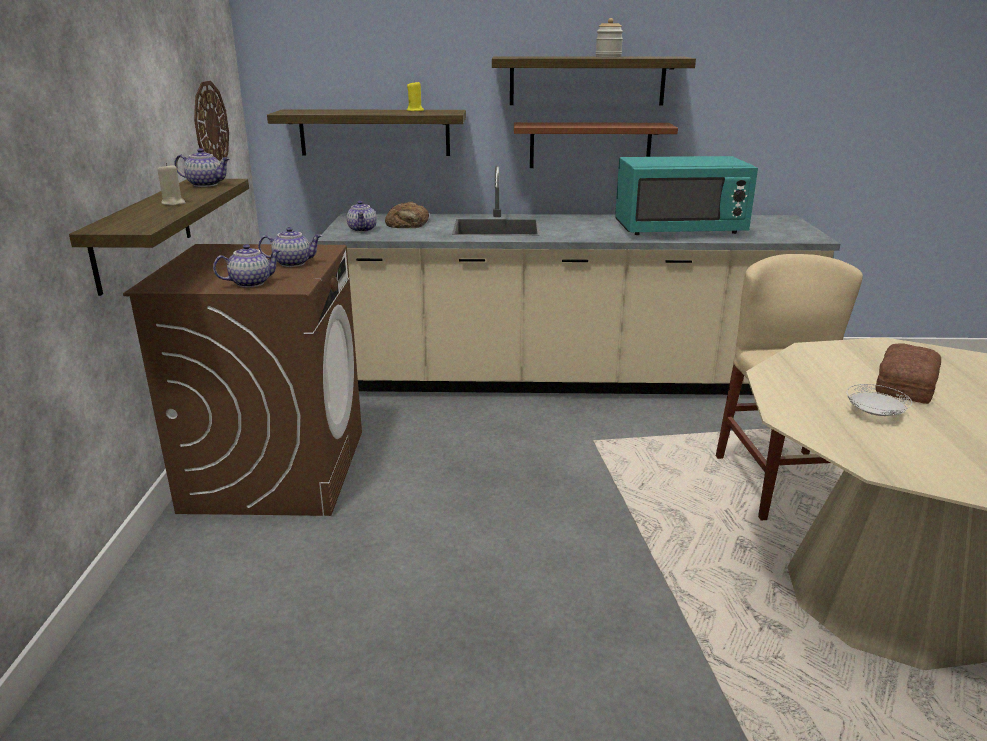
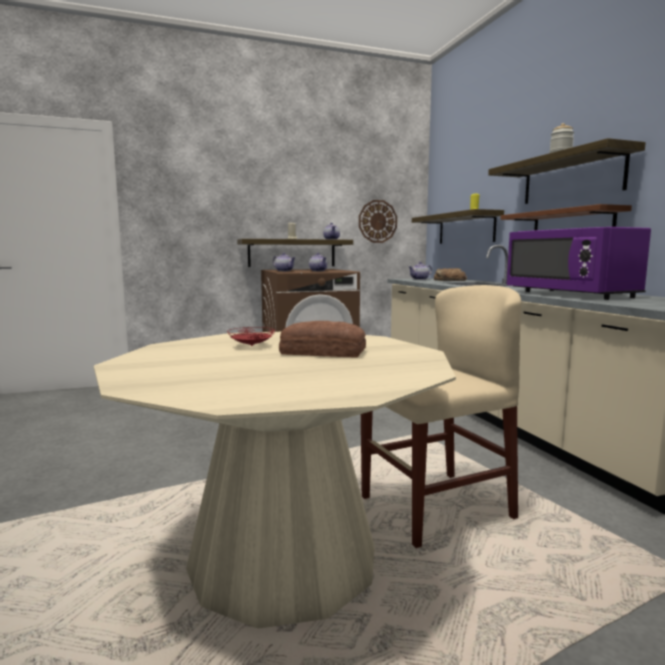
camera: 70 degrees right, 15 degrees down
turquoise microwave [615,156,758,235] -> purple microwave [507,227,651,300]
white plate [847,384,912,416] -> red plate [227,327,275,346]

